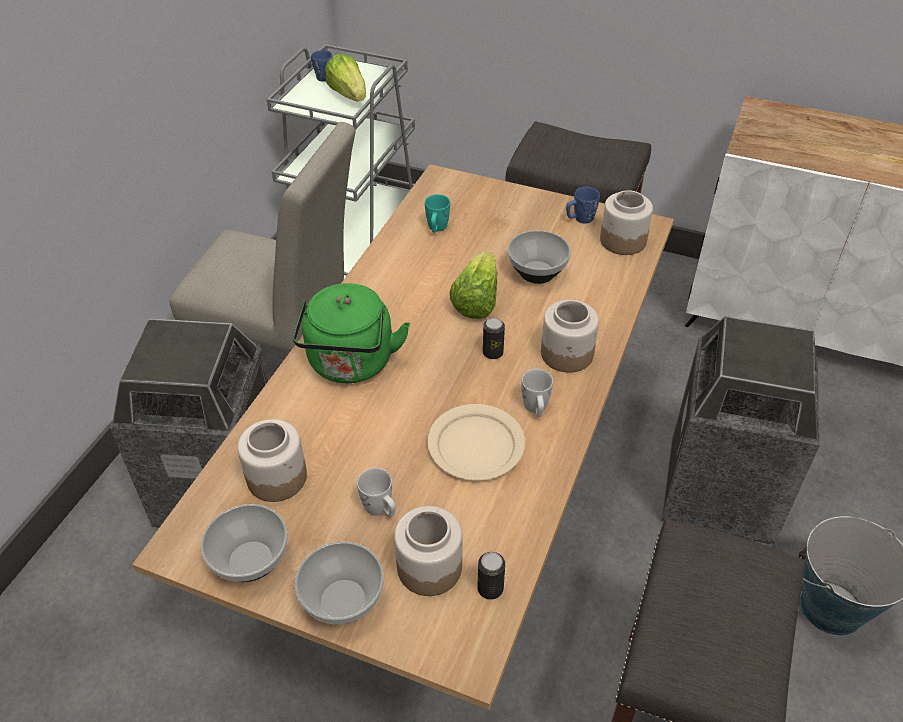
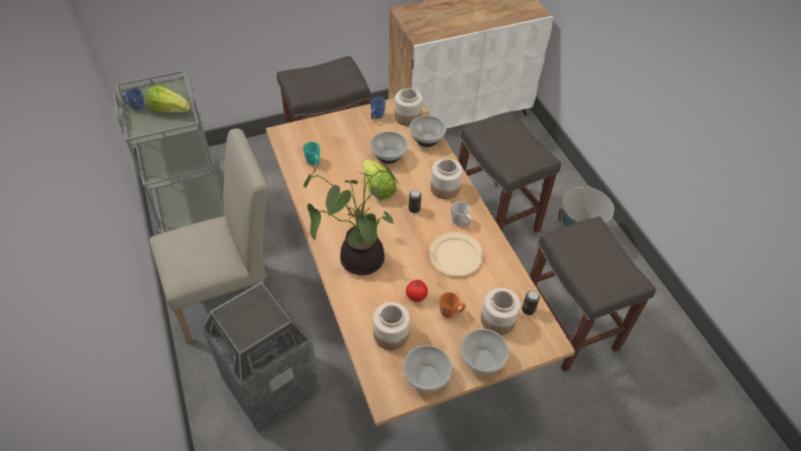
camera: 45 degrees left, 5 degrees up
green kettle [293,283,410,384] -> potted plant [303,163,400,275]
white mug [357,468,396,517] -> orange mug [440,292,466,318]
trash can [662,316,820,544] -> grey stool [458,111,561,233]
none -> tomato [406,280,428,302]
none -> bowl [410,115,446,147]

